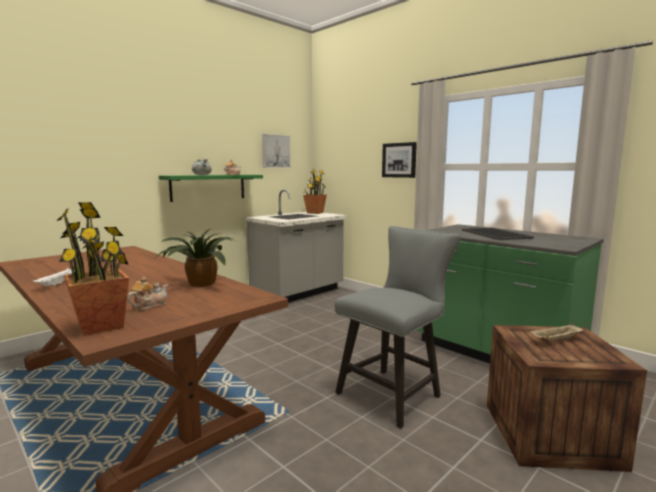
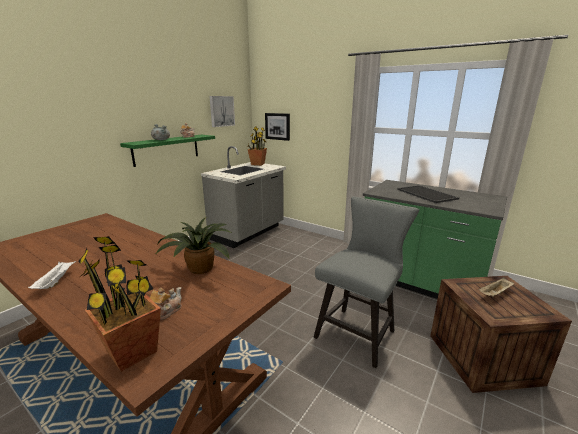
camera: 10 degrees left, 10 degrees up
picture [382,142,417,178] -> picture moved to [265,113,290,141]

